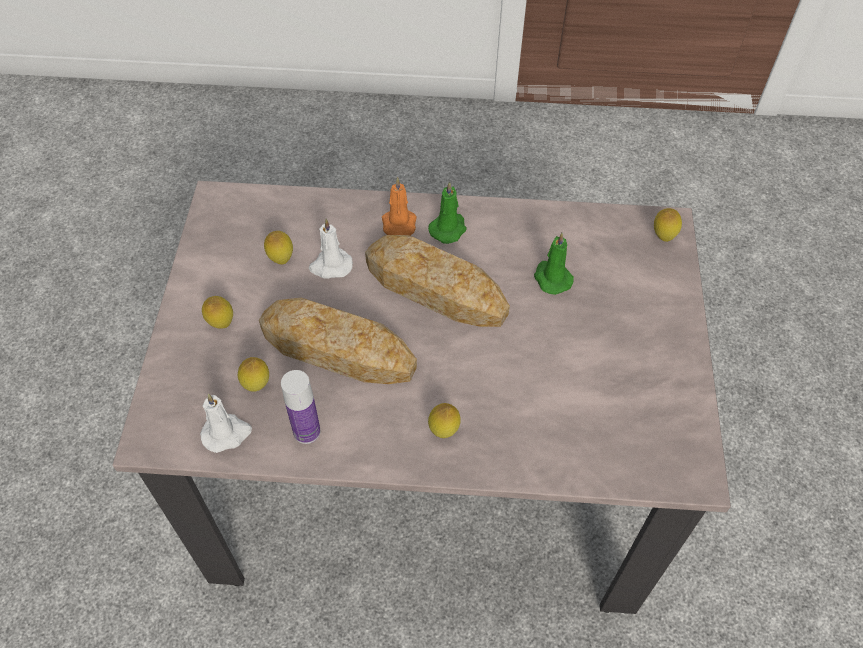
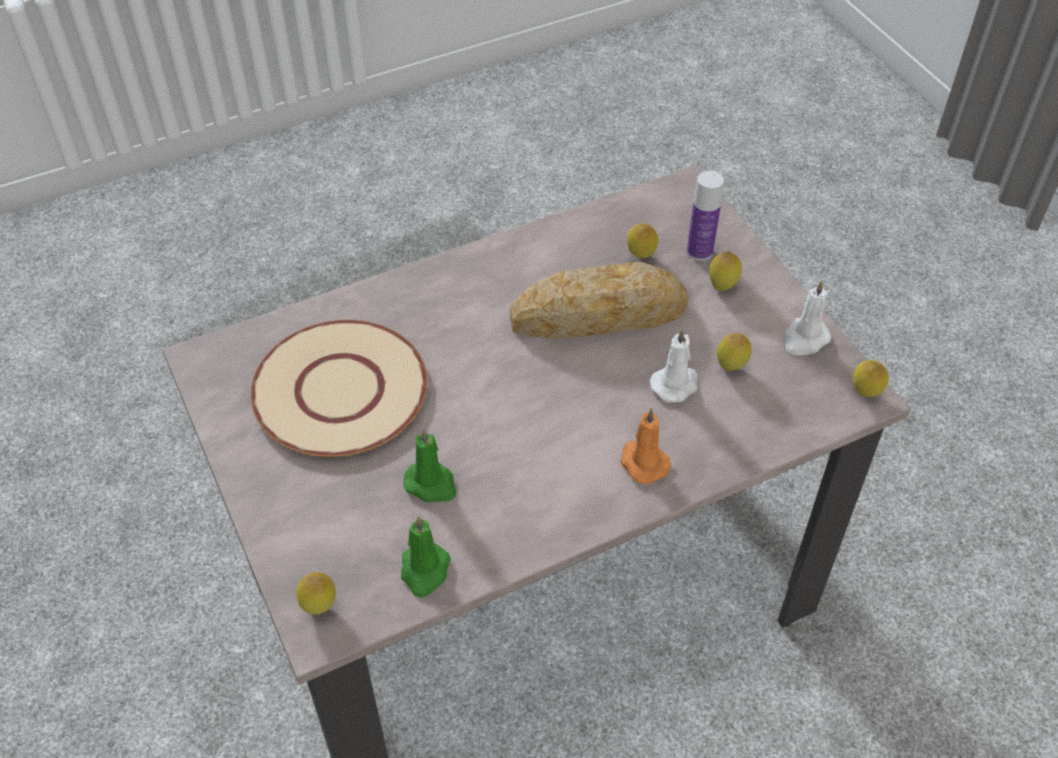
camera: 150 degrees right, 5 degrees down
white candle [200,394,252,453] -> white candle moved to [784,280,831,355]
bottle [281,370,321,444] -> bottle moved to [687,170,724,261]
bread [365,235,510,327] -> none
green candle [428,181,467,244] -> green candle moved to [401,516,451,597]
lemon [428,403,461,438] -> lemon moved to [853,360,889,397]
none -> beige plate [250,320,427,457]

